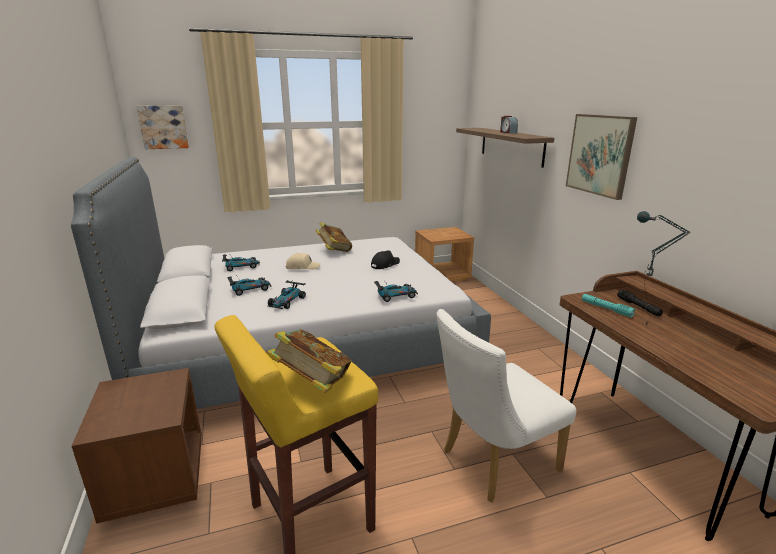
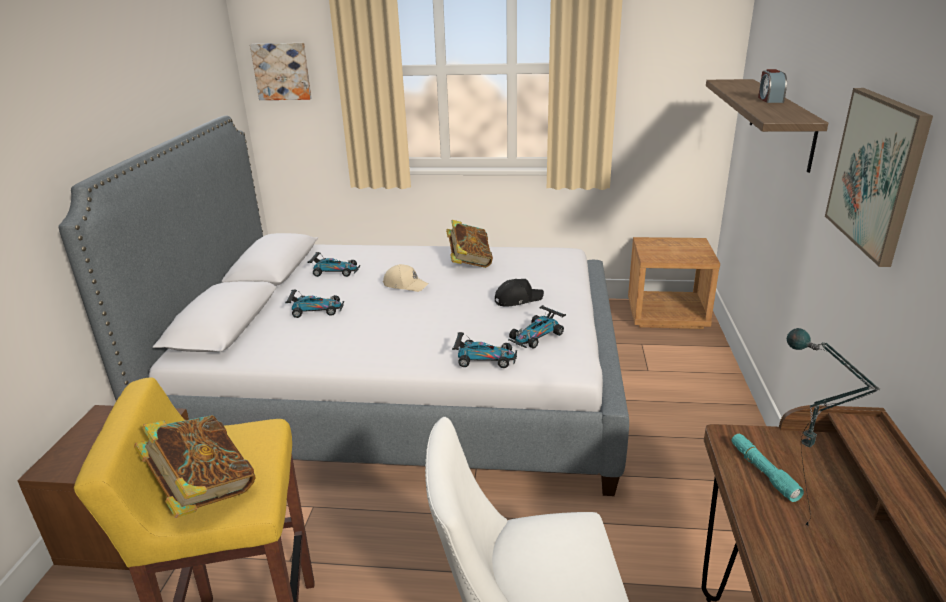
camera: 25 degrees right, 5 degrees up
toy car [268,280,306,309] -> toy car moved to [508,305,566,349]
black flashlight [617,289,663,317] -> none

